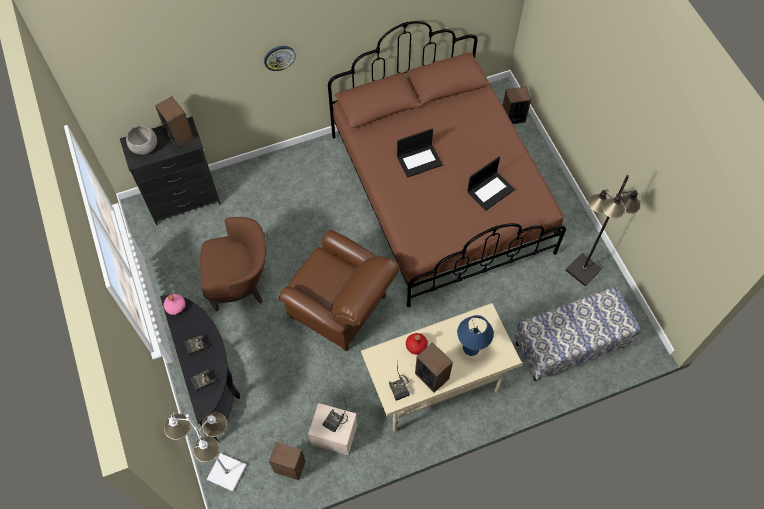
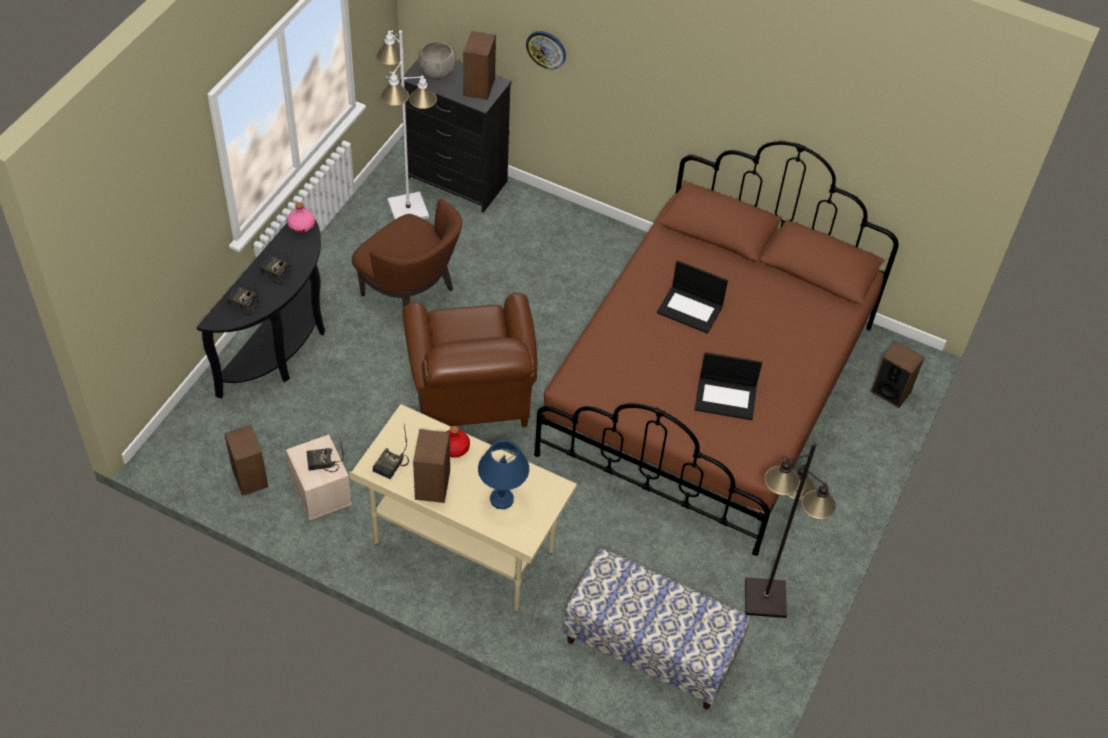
camera: 45 degrees right, 10 degrees down
white floor lamp [164,412,246,491] -> white floor lamp moved to [376,30,437,219]
wall clock [264,46,296,71] -> wall clock moved to [526,31,566,69]

